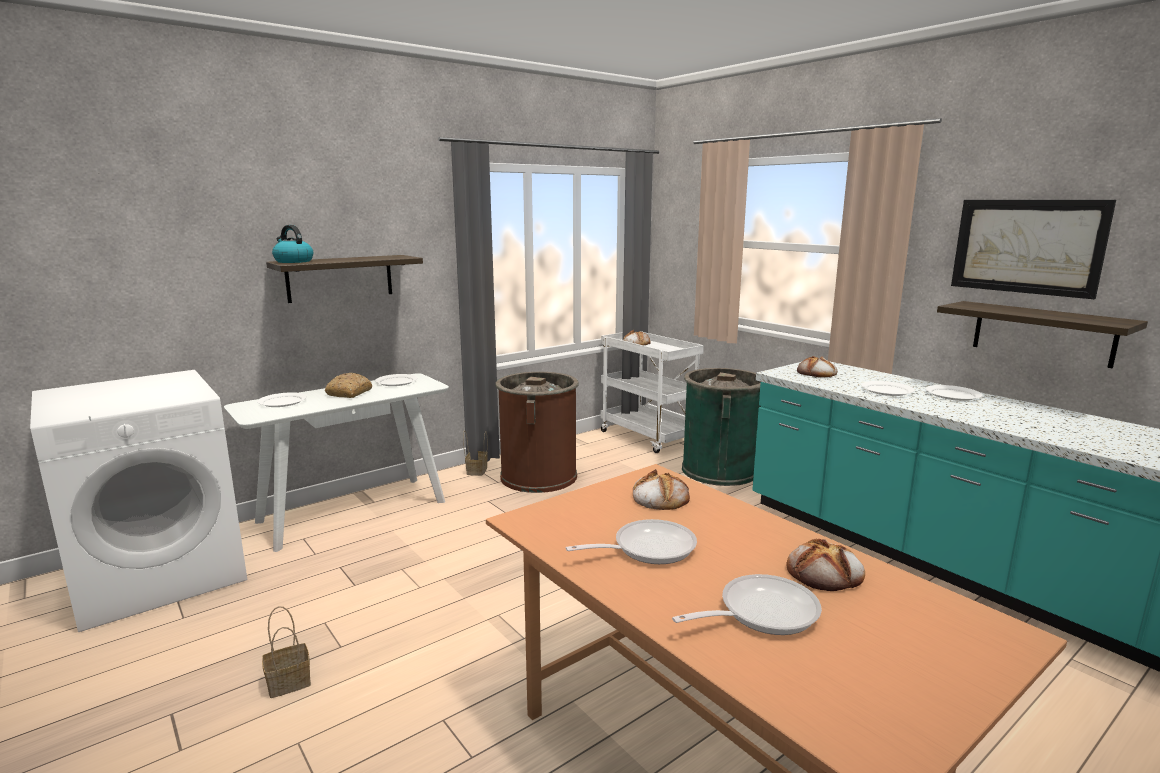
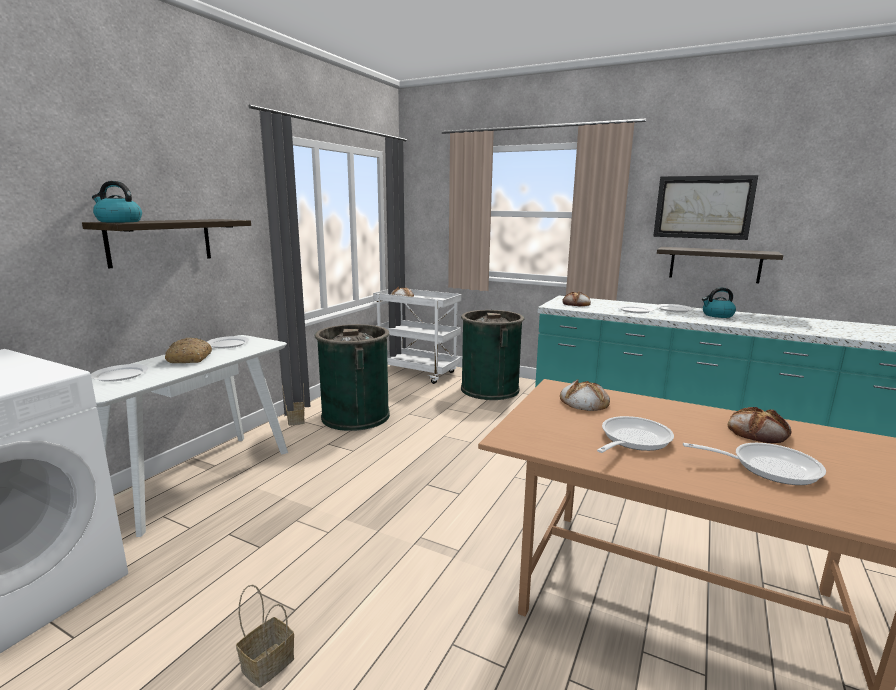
camera: 25 degrees left, 0 degrees up
brown trash can [495,372,579,493] -> green trash can [314,324,390,431]
frying pan [672,574,822,635] -> frying pan turned 60 degrees clockwise [683,443,826,485]
none -> kettle [702,287,736,318]

